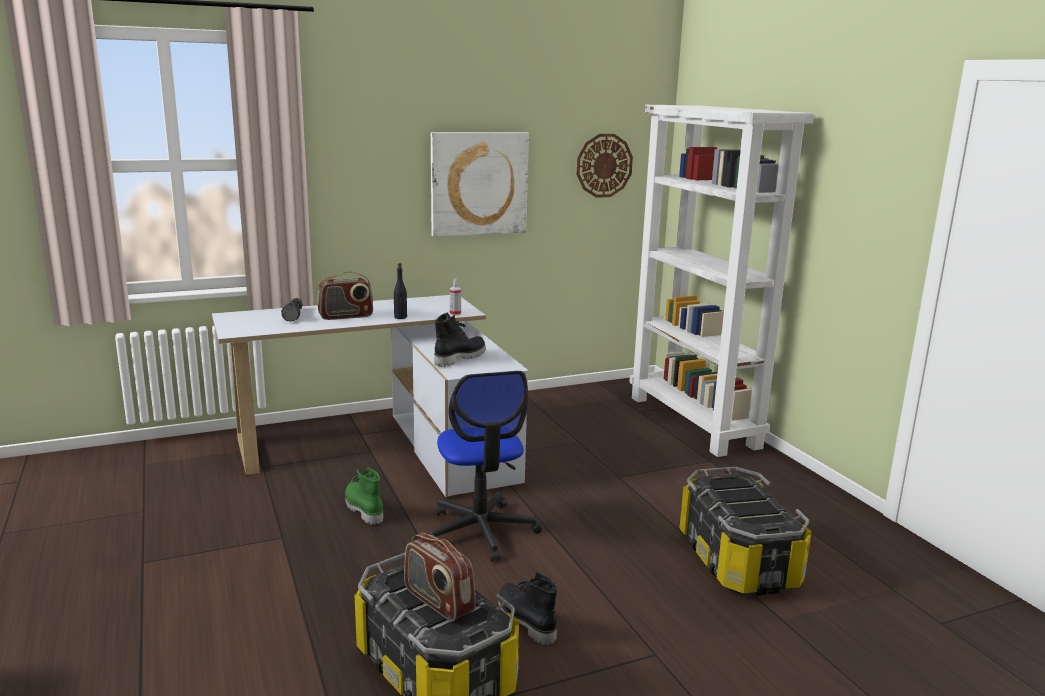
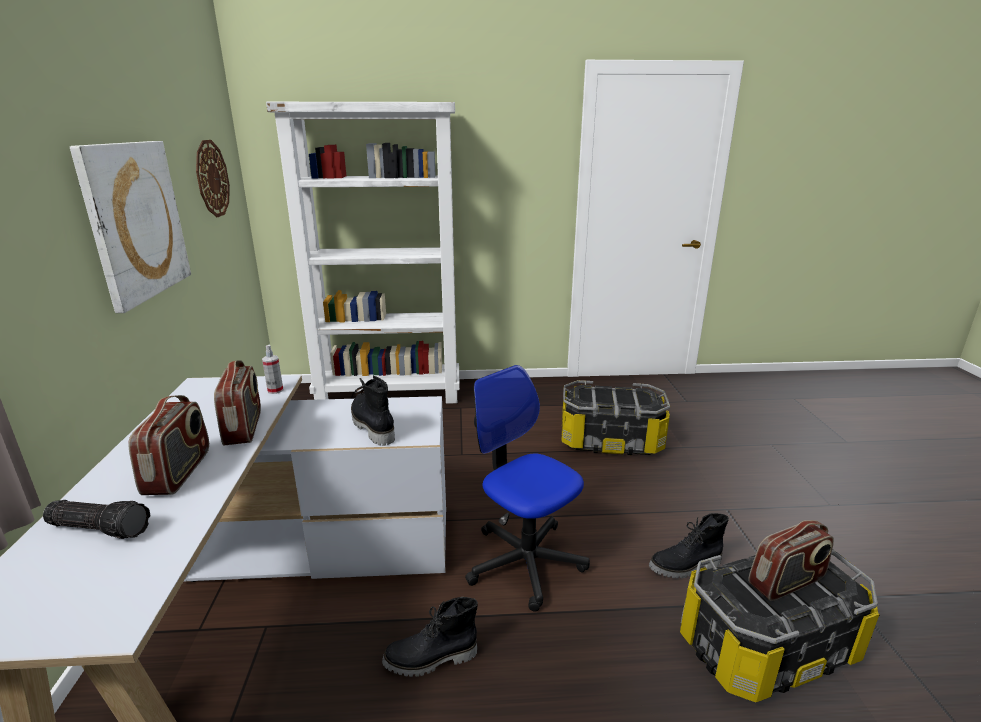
camera: 70 degrees left, 5 degrees up
green boot [345,467,383,525] -> black boot [382,597,478,677]
black bottle [394,263,407,319] -> radio [214,360,261,445]
office chair [430,371,542,562] -> office chair turned 135 degrees counterclockwise [465,365,590,611]

